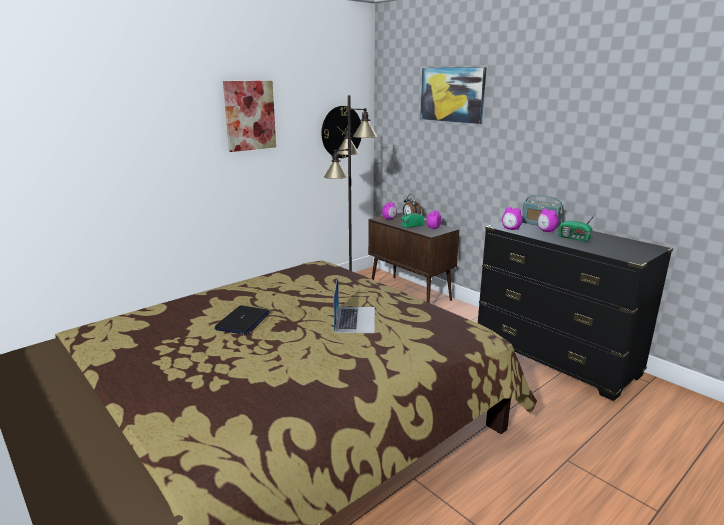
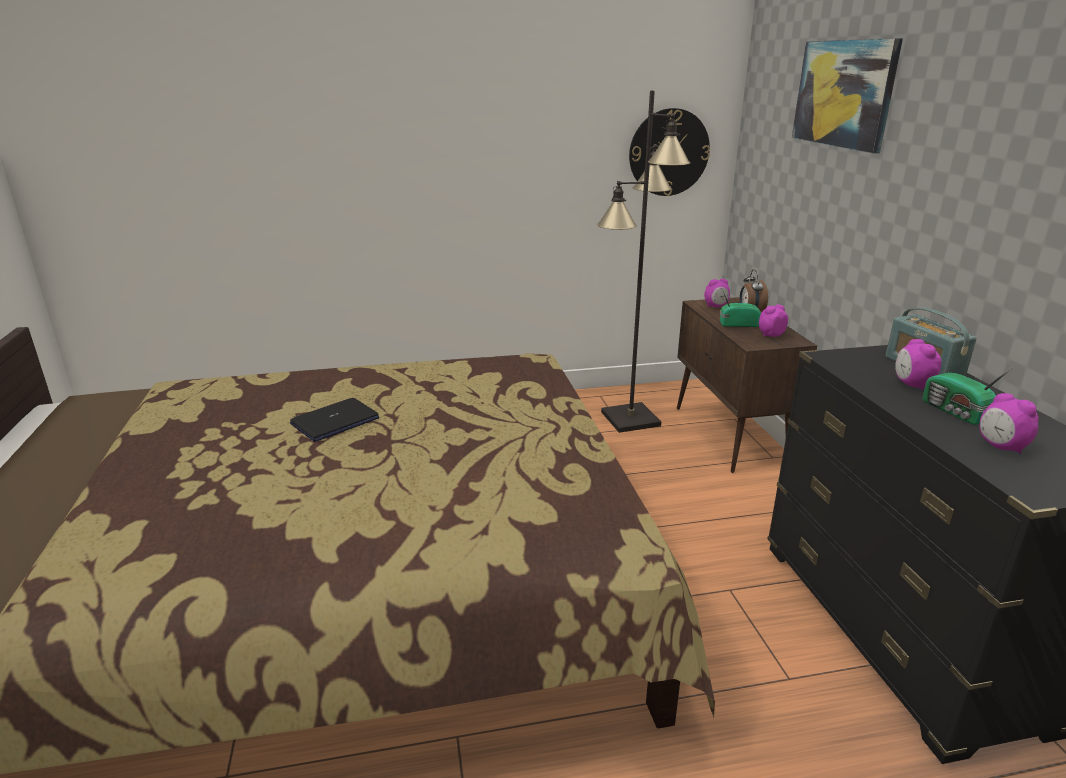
camera: 30 degrees right, 5 degrees up
picture [223,81,276,152] -> none
laptop [333,276,375,333] -> none
alarm clock [502,207,523,230] -> alarm clock moved to [980,393,1038,454]

